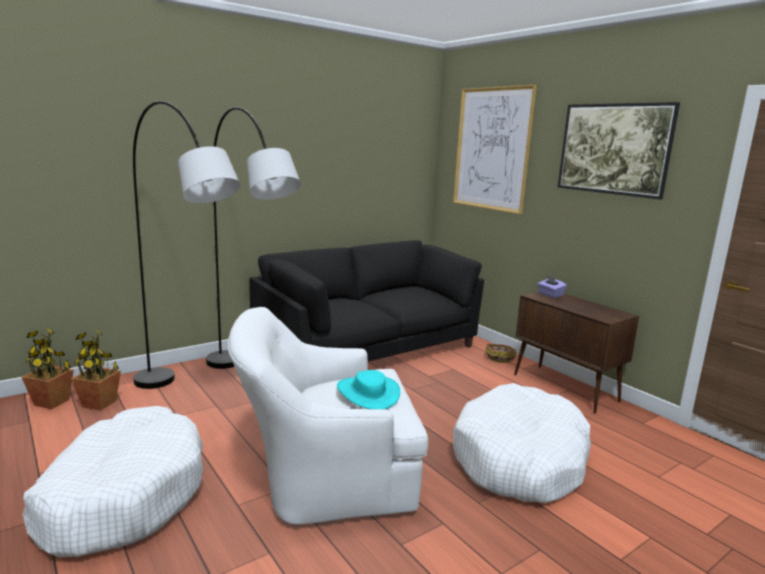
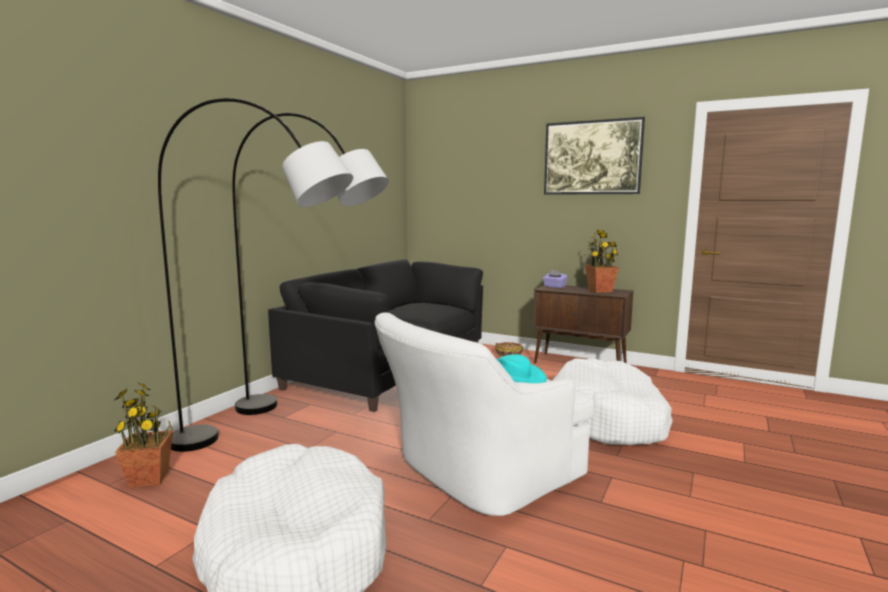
camera: 25 degrees left, 5 degrees down
potted plant [22,327,74,409] -> potted plant moved to [585,230,619,293]
picture [453,85,537,214] -> none

